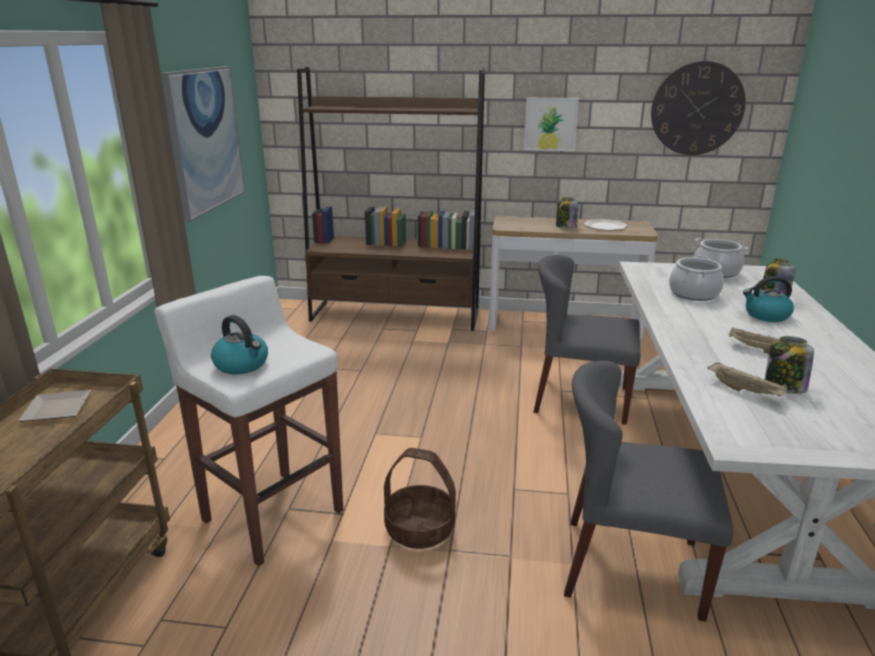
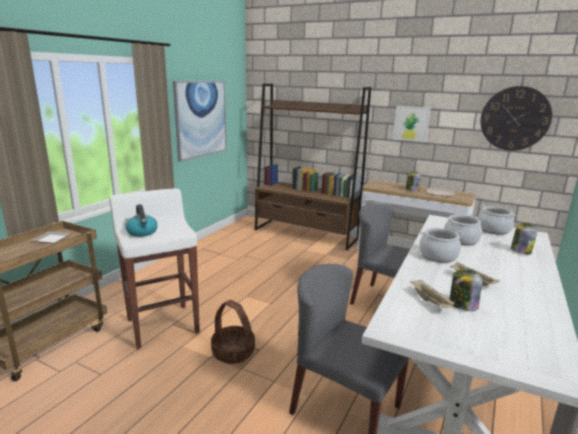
camera: 20 degrees right, 5 degrees down
kettle [743,276,794,322] -> none
none -> cooking pot [419,228,464,263]

